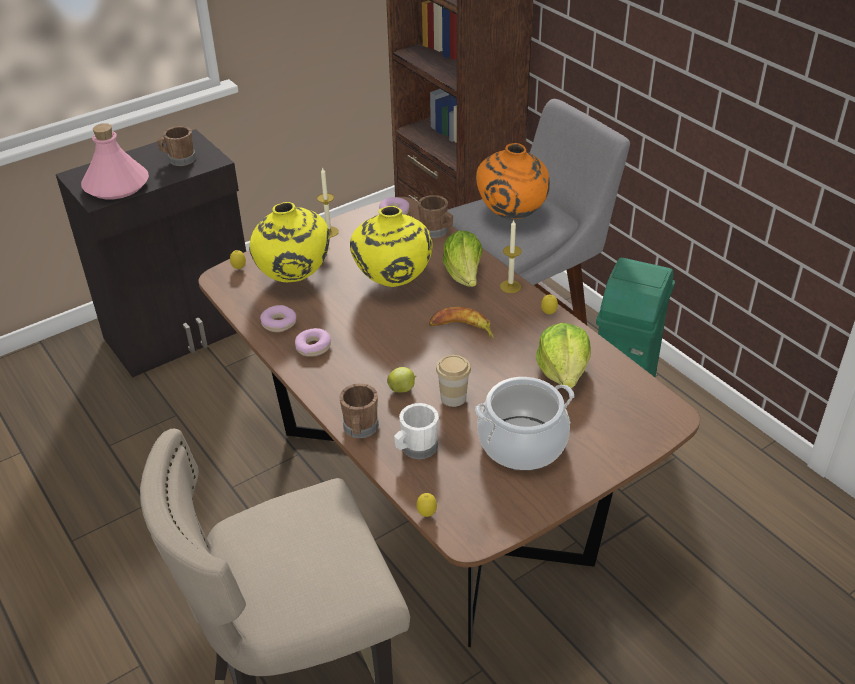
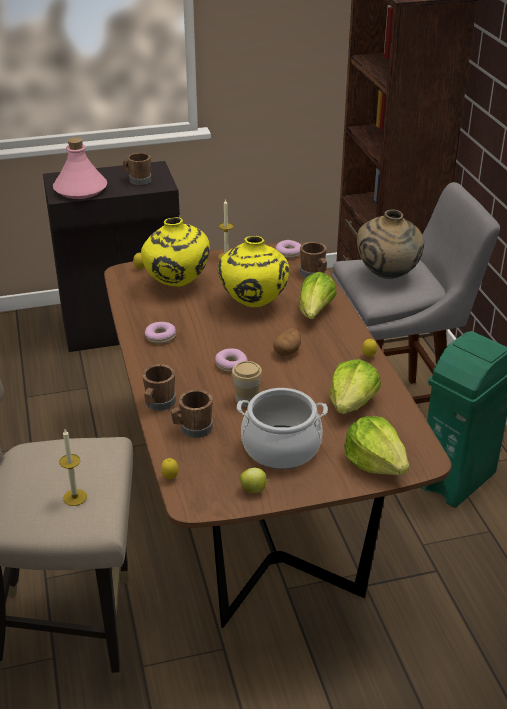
camera: 20 degrees right, 5 degrees down
donut [260,305,296,332] -> donut moved to [215,348,248,372]
apple [387,367,416,393] -> apple moved to [240,468,269,493]
white mug [394,403,439,459] -> brown mug [171,390,213,438]
banana [429,307,494,339] -> potato [273,328,301,356]
orange vase [476,143,550,220] -> beige vase [357,210,424,279]
candle [500,220,522,293] -> candle moved to [59,429,87,506]
none -> lettuce [344,416,409,475]

